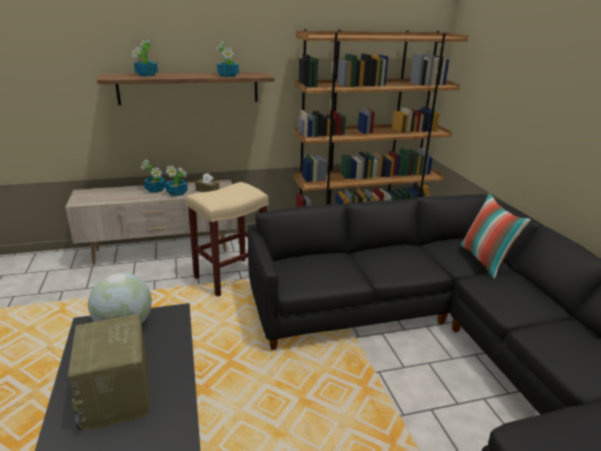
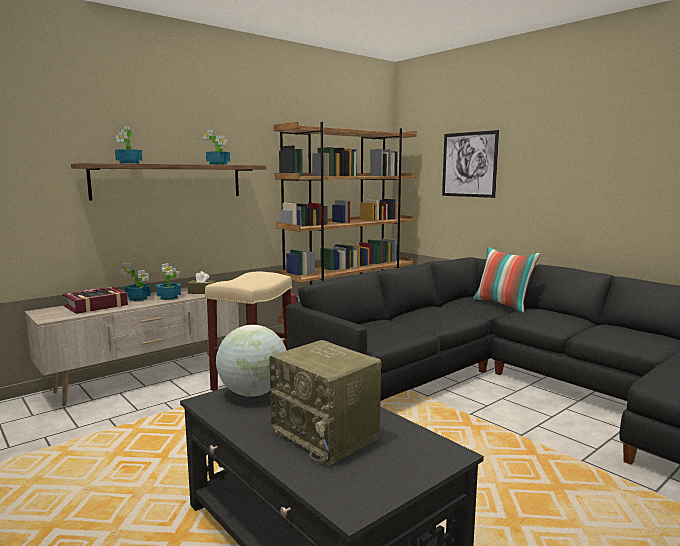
camera: 25 degrees left, 15 degrees down
none -> book [63,287,128,314]
none -> picture [442,130,499,198]

